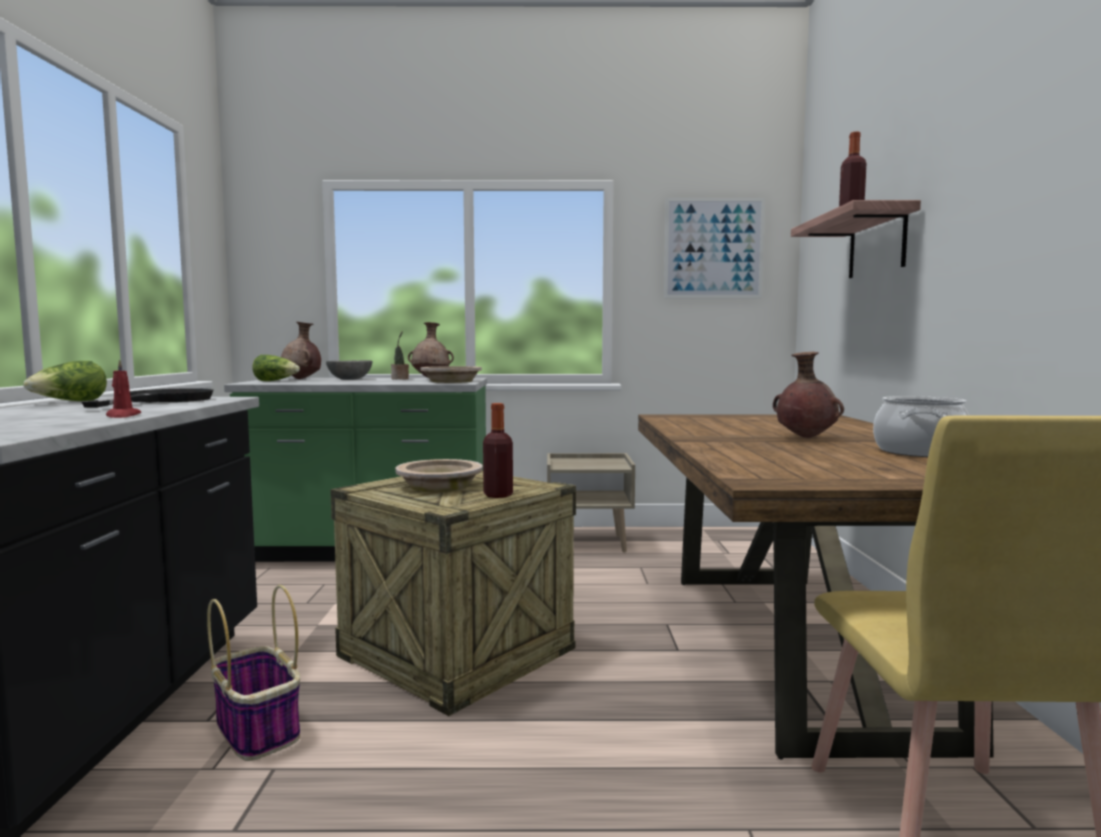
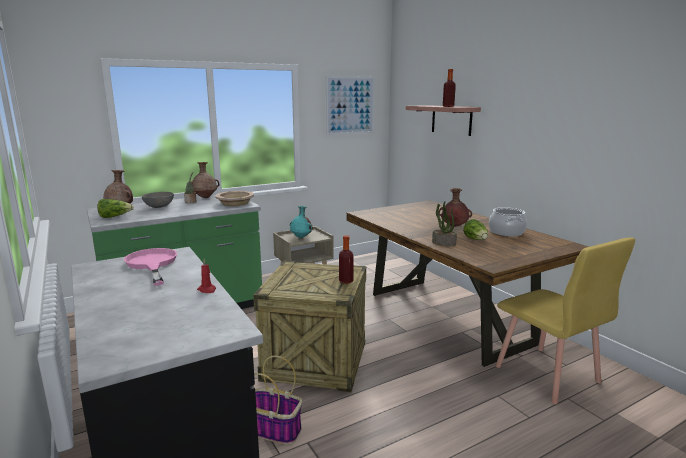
camera: 30 degrees left, 10 degrees up
lettuce [23,361,107,401] -> lettuce moved to [463,219,488,240]
black frying pan [82,388,214,408] -> pink frying pan [124,248,177,286]
beige bowl [395,459,483,492] -> none
none -> turquoise vase [290,206,313,238]
none -> potted plant [432,201,457,246]

